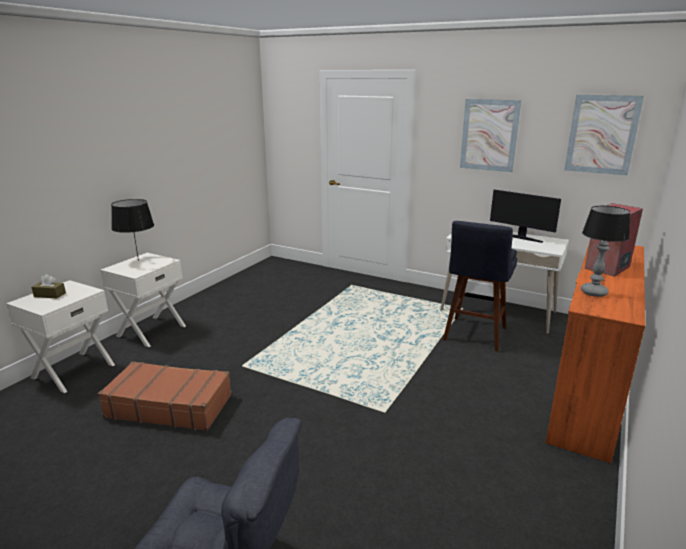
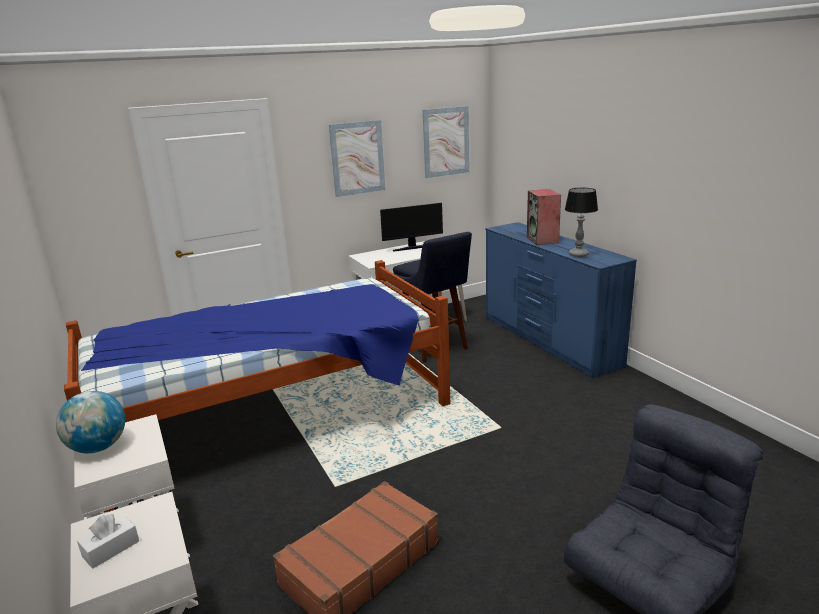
camera: 55 degrees left, 0 degrees up
brown tissue box [32,274,66,299] -> white tissue box [77,514,139,569]
black table lamp [111,199,154,261] -> globe [56,391,125,453]
orange dresser [546,242,645,463] -> blue dresser [485,222,637,378]
none -> bed [64,260,450,513]

